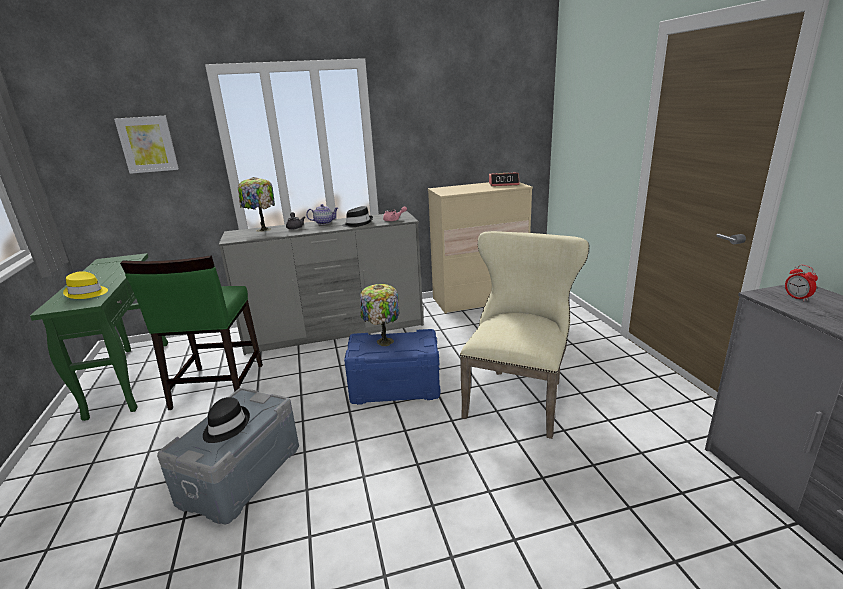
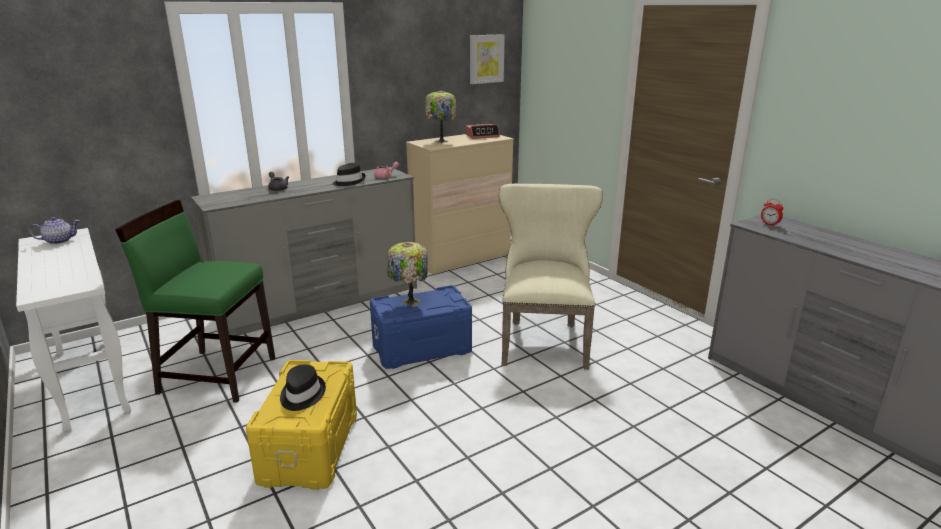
camera: 20 degrees left, 0 degrees up
green console table [30,253,168,421] -> white console table [16,228,131,432]
yellow hat [63,271,108,299] -> none
picture [114,116,179,174] -> picture moved to [470,34,505,84]
green chair [120,255,263,410] -> green chair turned 120 degrees clockwise [115,200,275,403]
grey storage box [157,388,299,524] -> yellow storage box [246,360,357,490]
table lamp [238,177,275,232] -> table lamp moved to [425,90,456,143]
teapot [306,204,338,225] -> teapot moved to [30,217,80,244]

